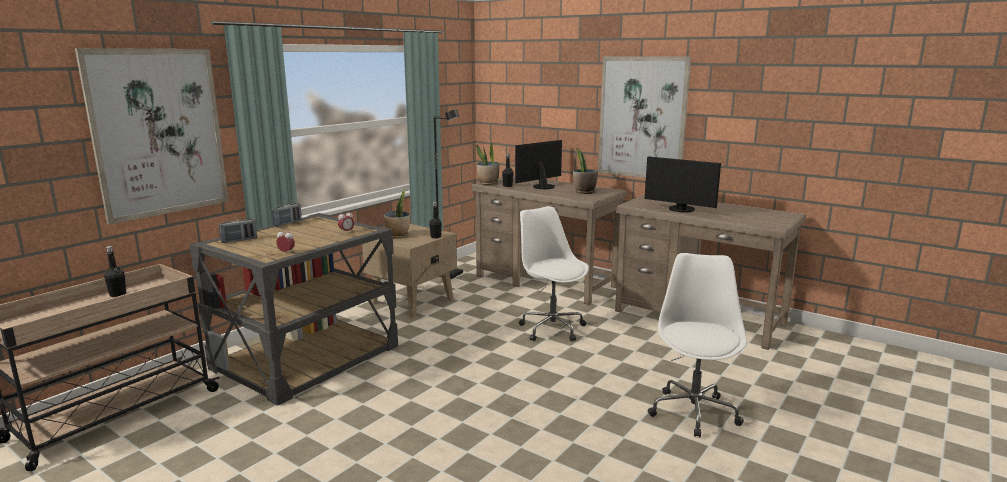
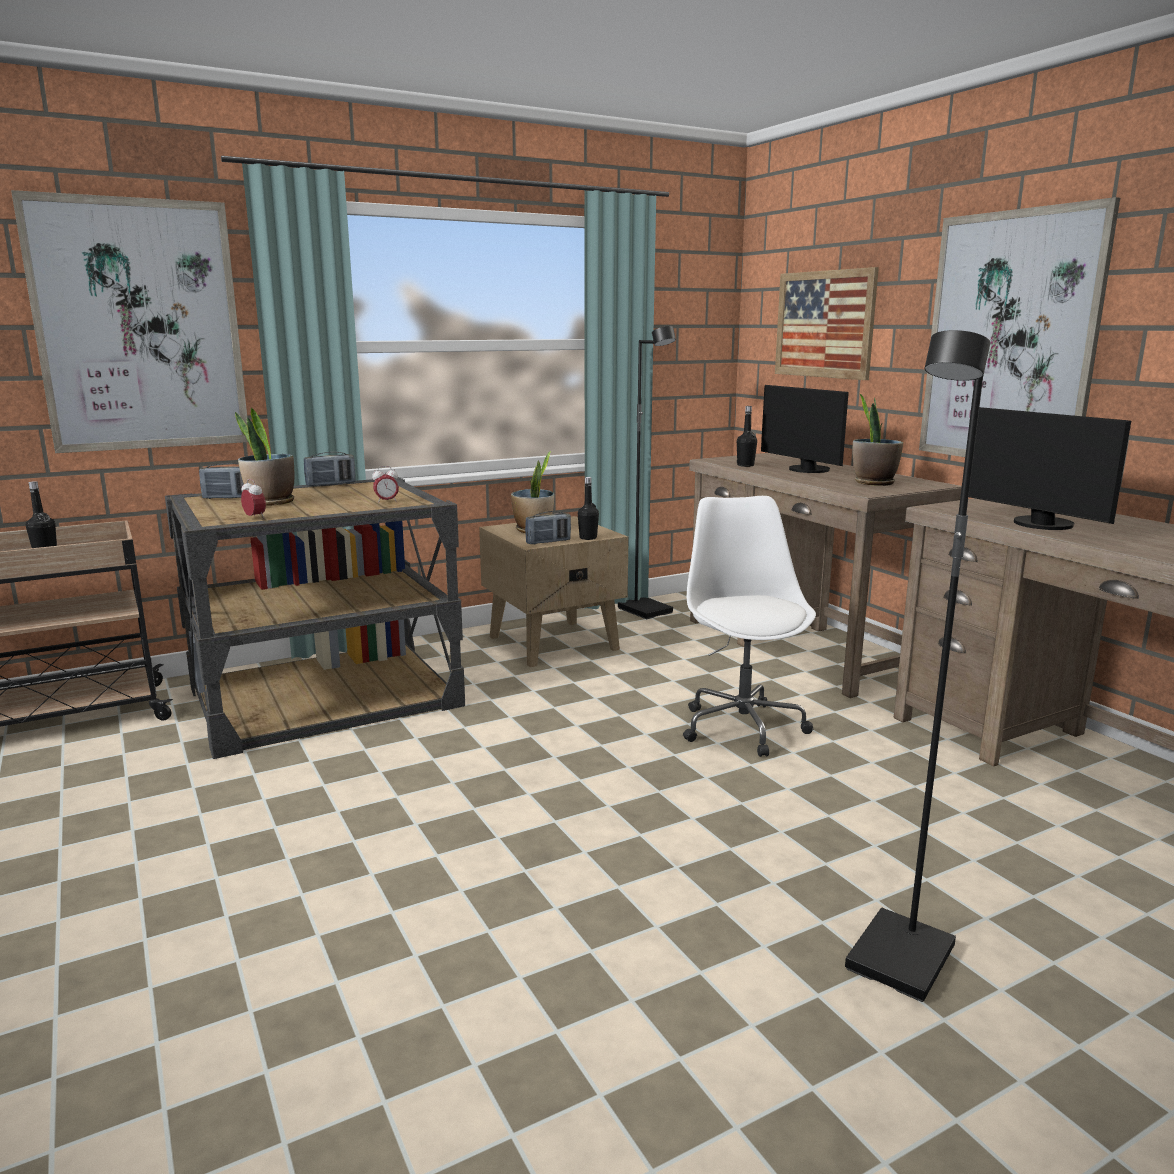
camera: 25 degrees right, 0 degrees up
potted plant [476,143,499,185] -> potted plant moved to [235,408,294,506]
monitor [515,140,562,189] -> monitor turned 105 degrees counterclockwise [761,385,849,473]
white office chair [648,253,747,437] -> black floor lamp [845,330,990,1002]
none -> radio [525,511,571,544]
none -> picture [775,267,879,380]

